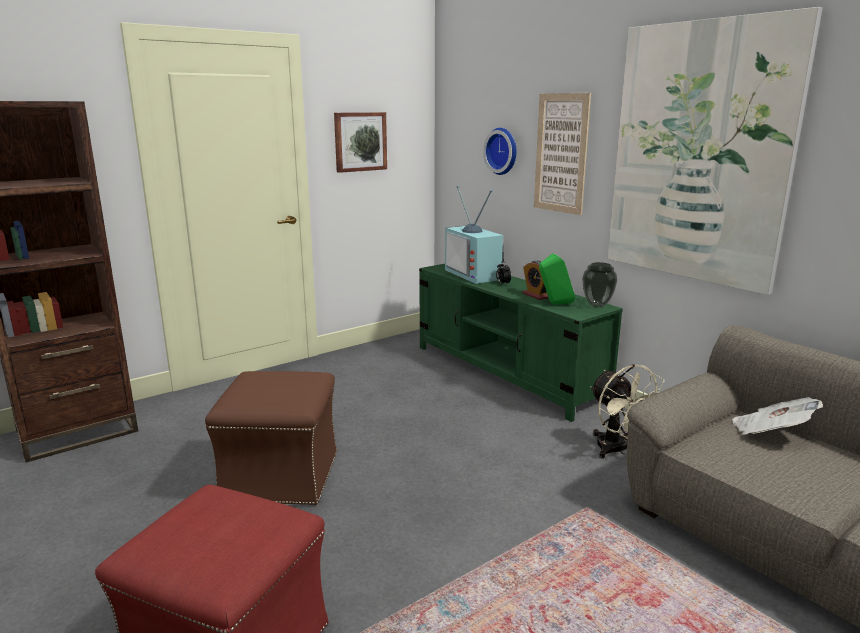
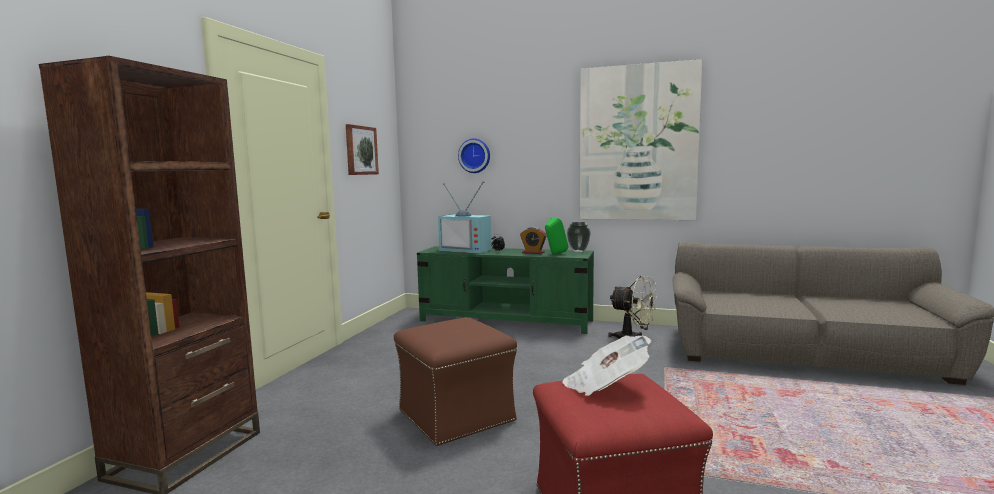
camera: 35 degrees left, 10 degrees down
picture [534,93,591,215] -> none
newspaper [732,397,823,435] -> newspaper moved to [562,336,652,396]

